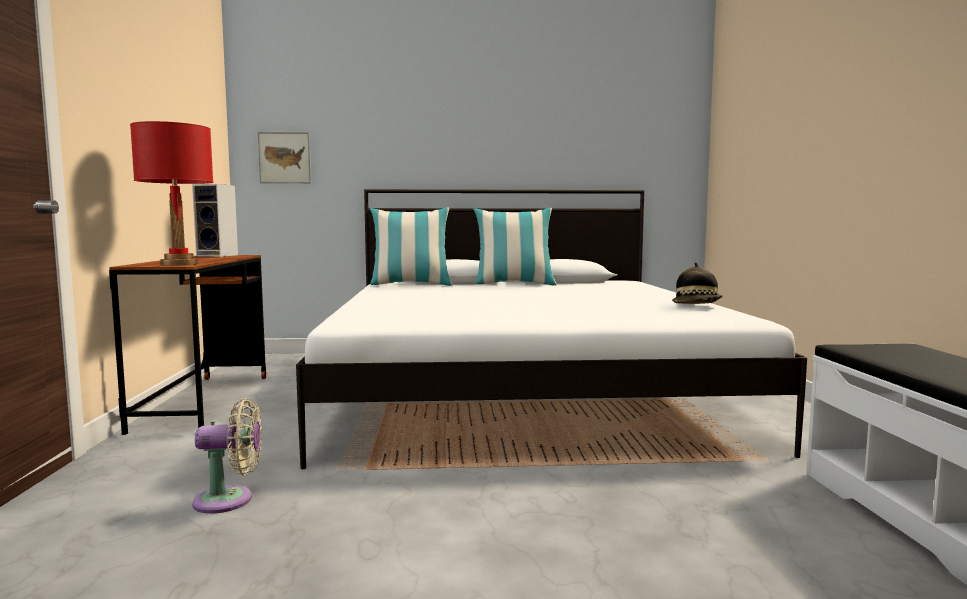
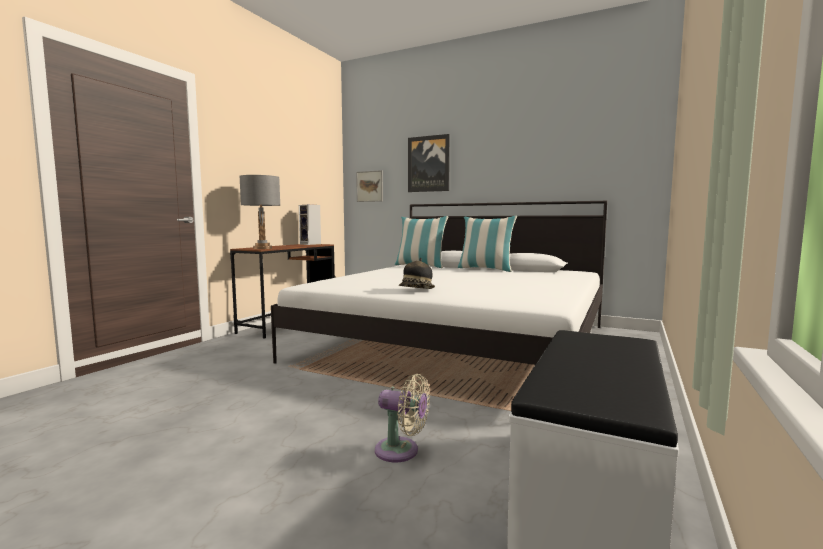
camera: 30 degrees right, 0 degrees up
red table lamp [130,121,213,265] -> grey table lamp [239,175,280,249]
beige fan [192,398,262,514] -> beige fan moved to [375,374,430,462]
hat [672,262,723,304] -> hat moved to [398,258,435,289]
none -> picture [408,134,450,192]

